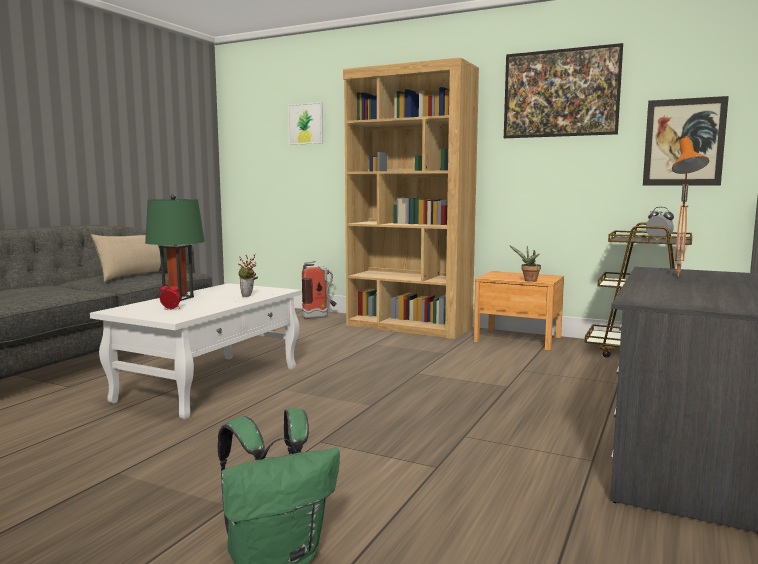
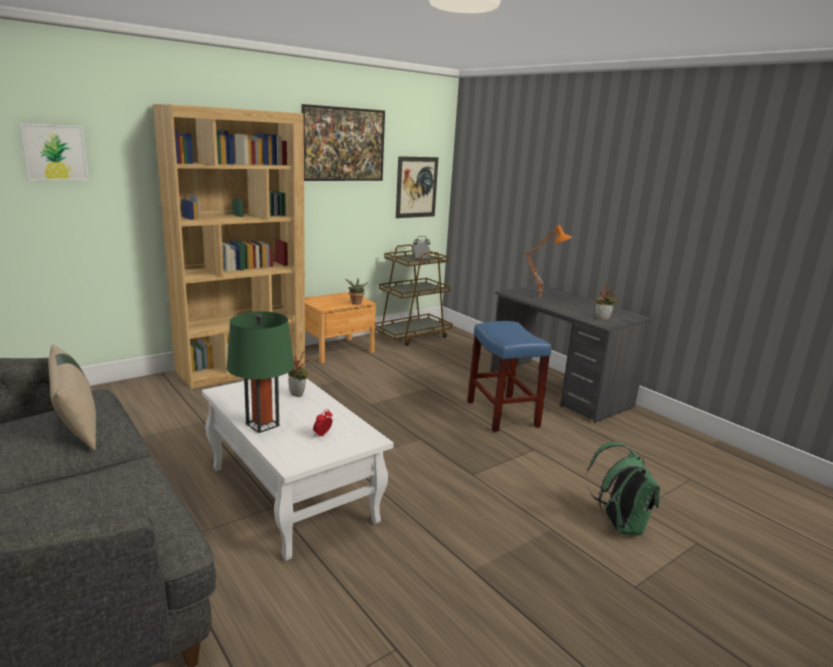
camera: 65 degrees left, 10 degrees up
fire extinguisher [302,261,337,319] -> none
none -> blue stool [467,321,551,432]
none -> potted plant [596,285,617,320]

